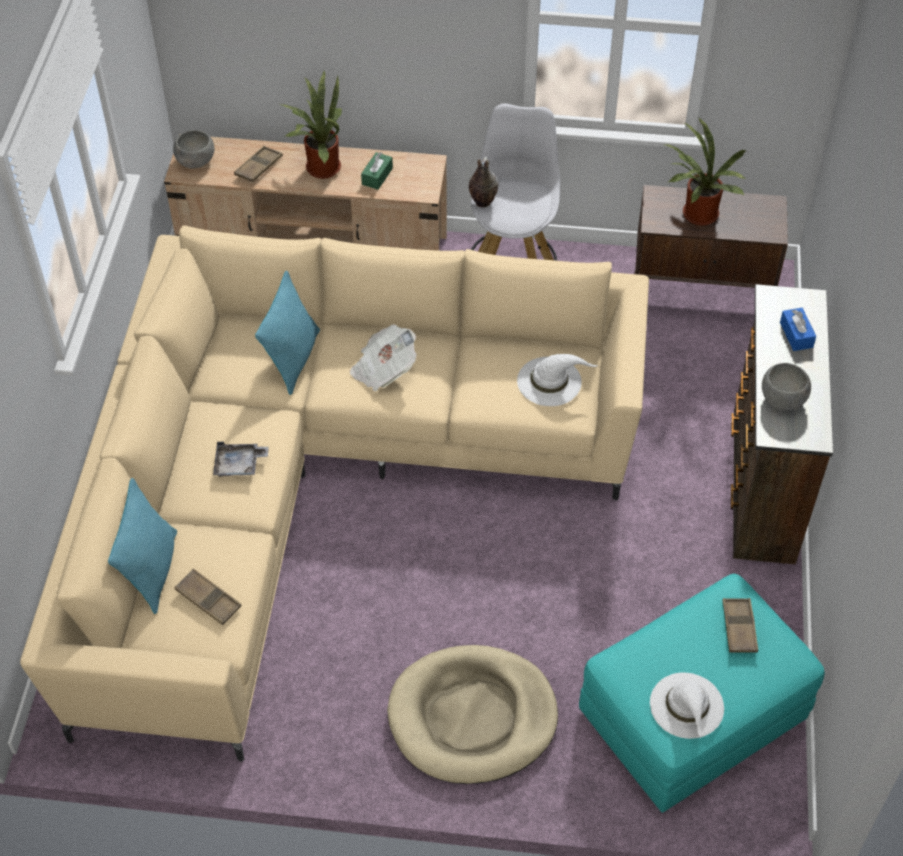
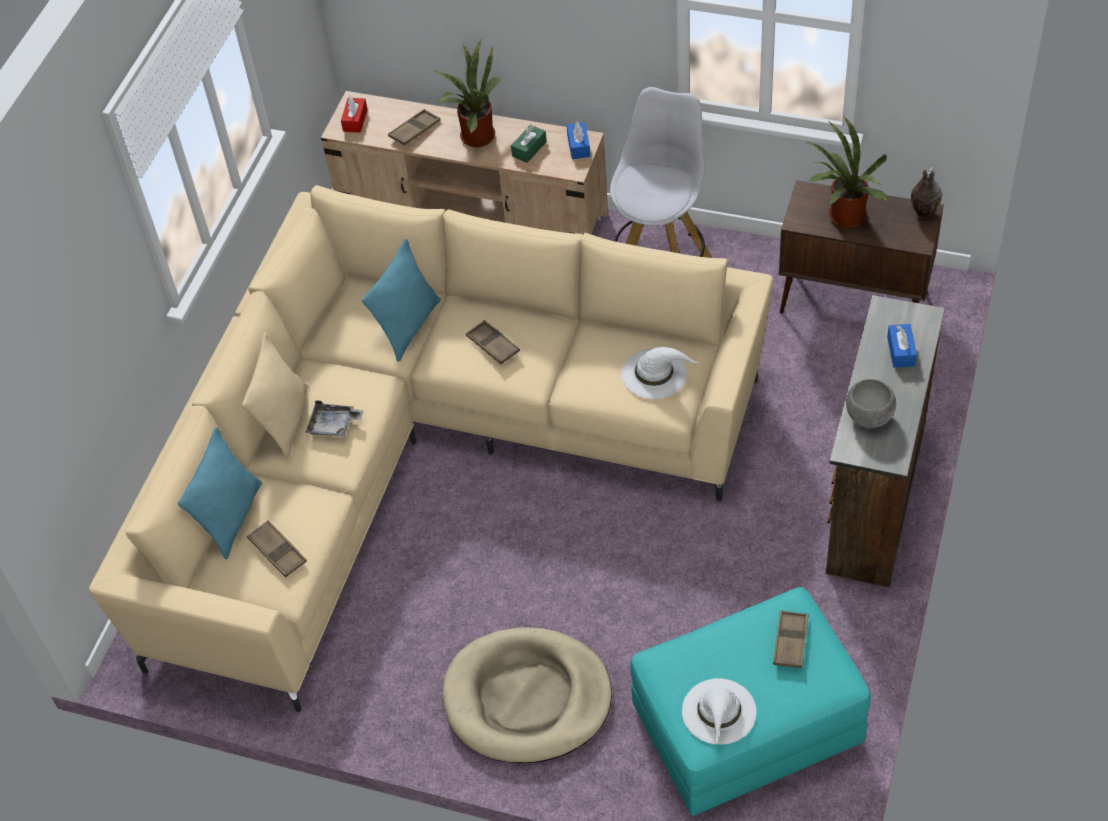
camera: 15 degrees right, 0 degrees up
grey bowl [173,130,215,168] -> red tissue box [341,97,367,133]
newspaper [350,324,417,392] -> brown tray [466,320,520,364]
vase [469,157,499,208] -> vase moved to [911,167,942,218]
none -> beige pillow [242,333,309,459]
none -> blue tissue box [567,121,590,159]

